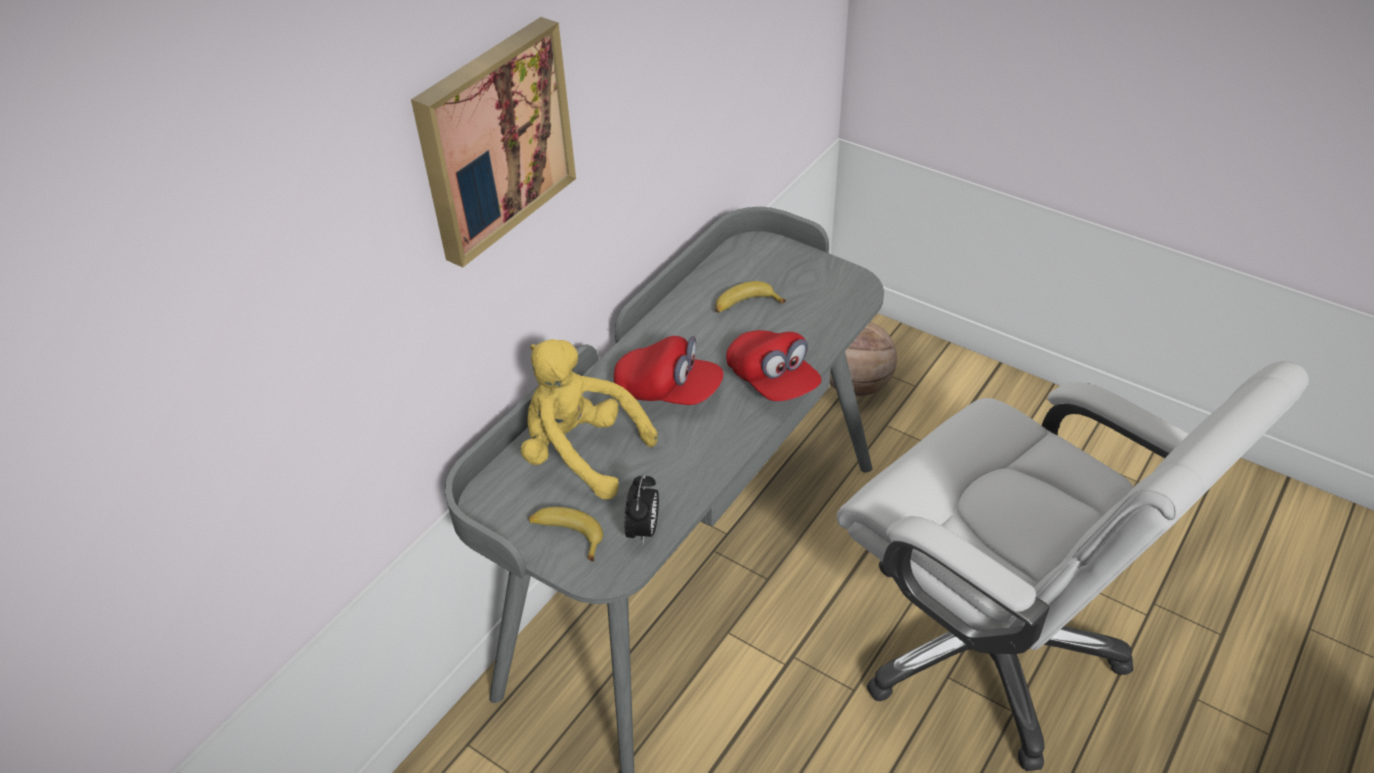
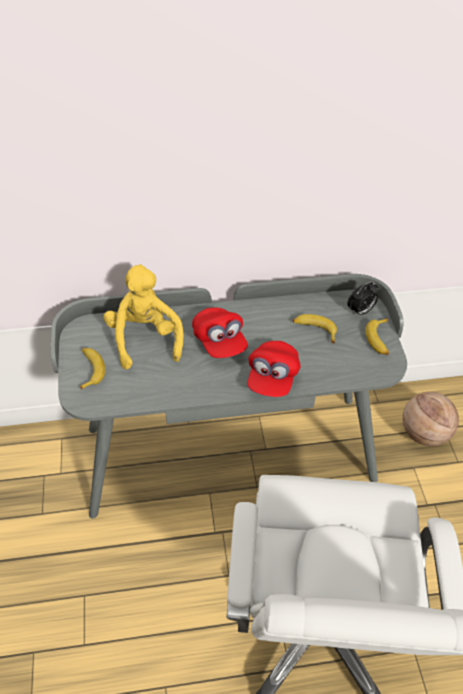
camera: 45 degrees right, 5 degrees up
picture [411,17,576,267] -> none
alarm clock [625,475,659,544] -> alarm clock moved to [347,281,379,316]
none -> banana [365,318,389,355]

